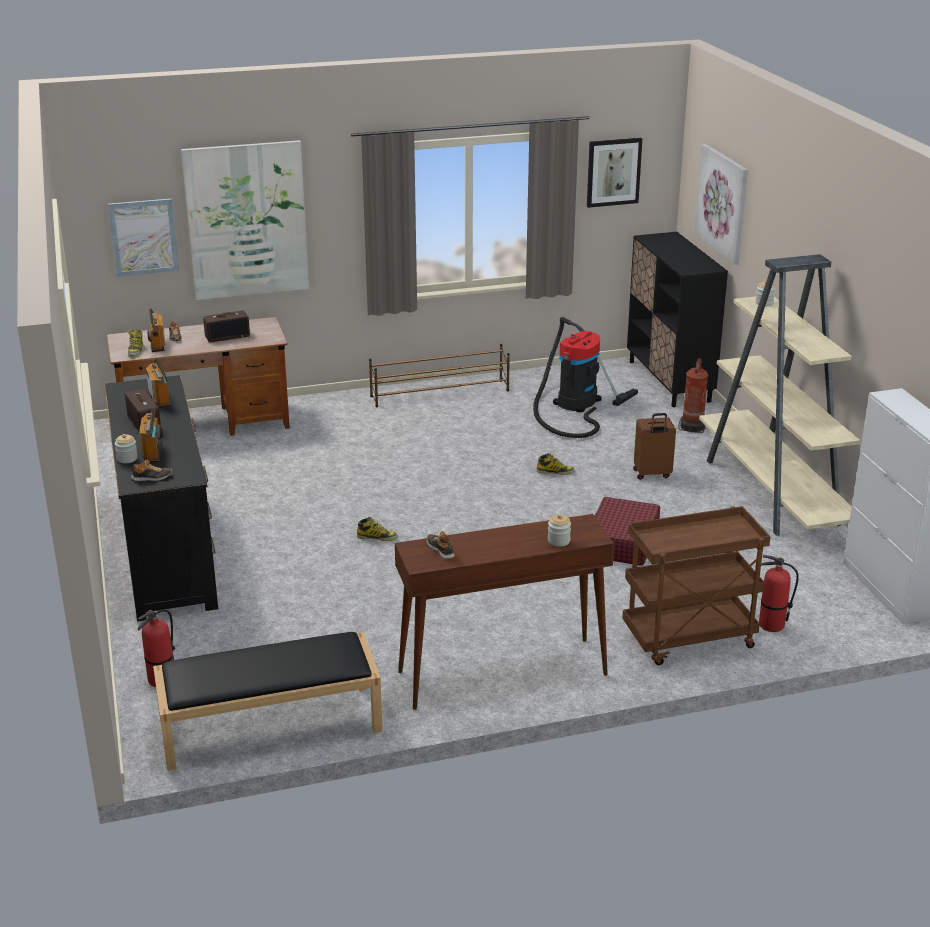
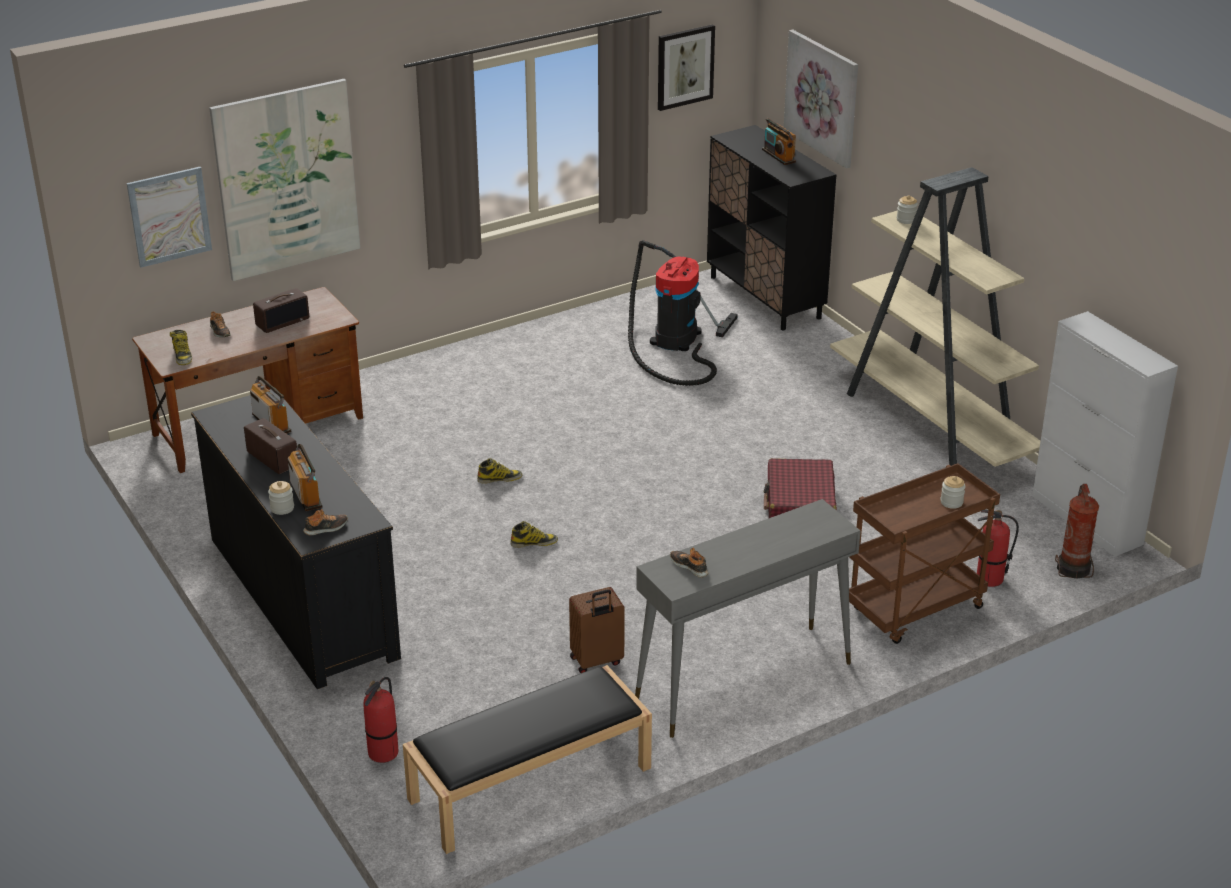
camera: 15 degrees left, 5 degrees up
radio [147,308,165,352] -> radio moved to [762,118,796,165]
brown shoe rack [369,344,510,407] -> none
brown console table [395,514,614,710] -> grey console table [635,499,861,738]
boot [536,453,575,475] -> boot moved to [477,458,522,484]
jar [548,514,571,547] -> jar moved to [940,476,966,509]
brown suitcase [633,413,676,480] -> brown suitcase moved to [569,587,625,673]
fire extinguisher [678,358,708,433] -> fire extinguisher moved to [1055,484,1099,579]

